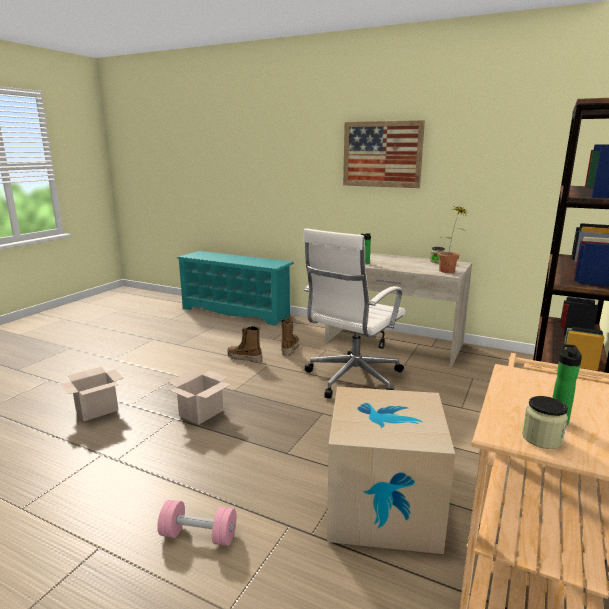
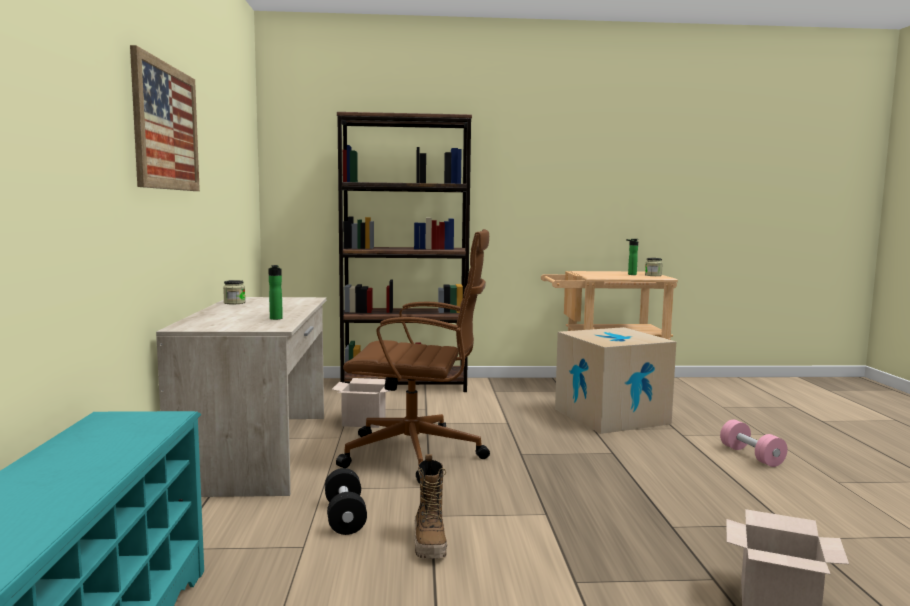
camera: 120 degrees left, 10 degrees down
cardboard box [167,369,231,425] -> cardboard box moved to [331,378,390,428]
boot [281,319,299,356] -> black dumbbell [325,468,367,535]
white office chair [303,228,406,399] -> brown office chair [336,229,490,484]
potted plant [438,206,468,273] -> none

